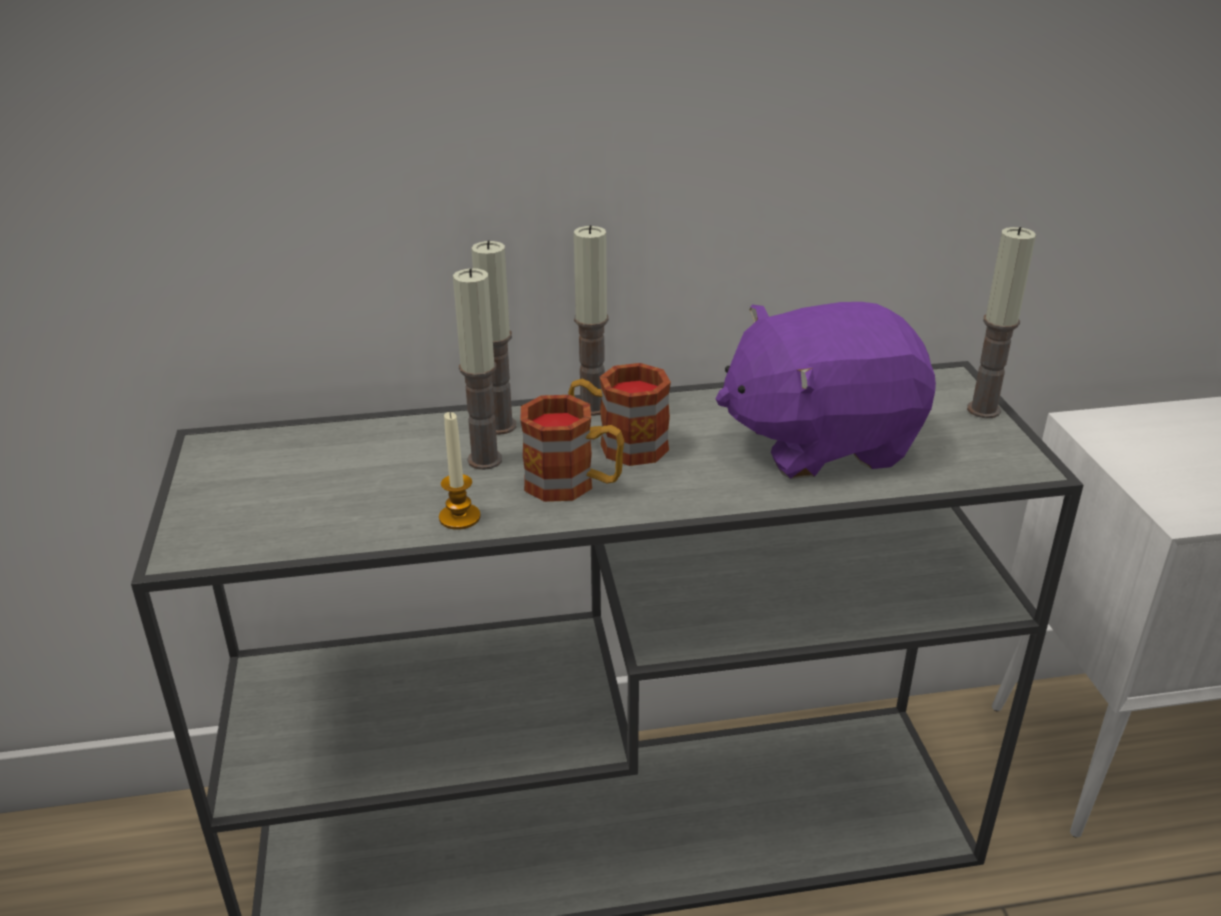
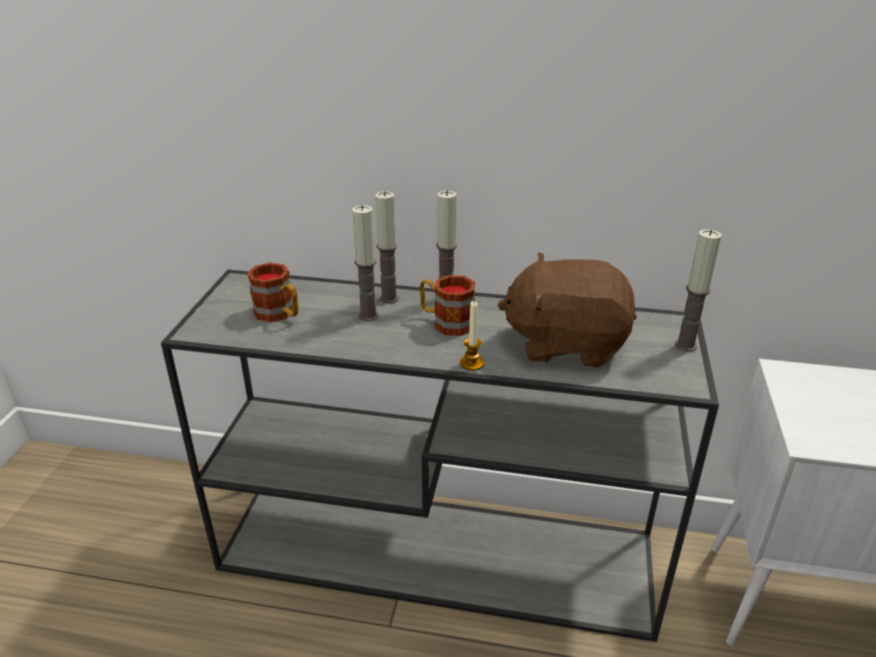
camera: 20 degrees right, 0 degrees up
candle [439,412,481,530] -> candle moved to [460,301,484,371]
mug [520,395,624,502] -> mug moved to [247,263,298,322]
purple plush toy [716,302,936,479] -> brown plush toy [498,253,637,368]

